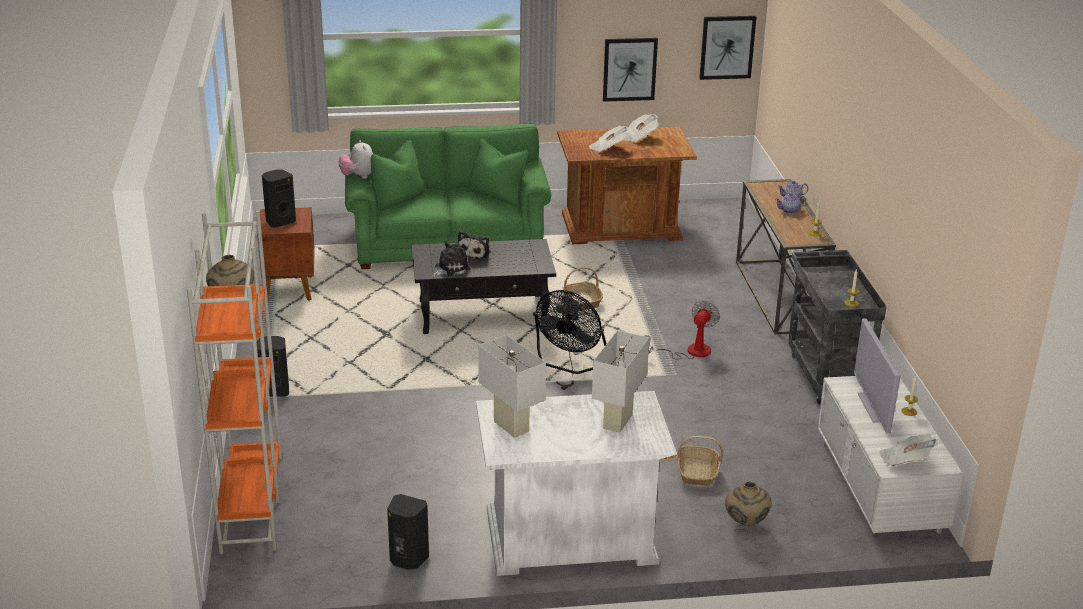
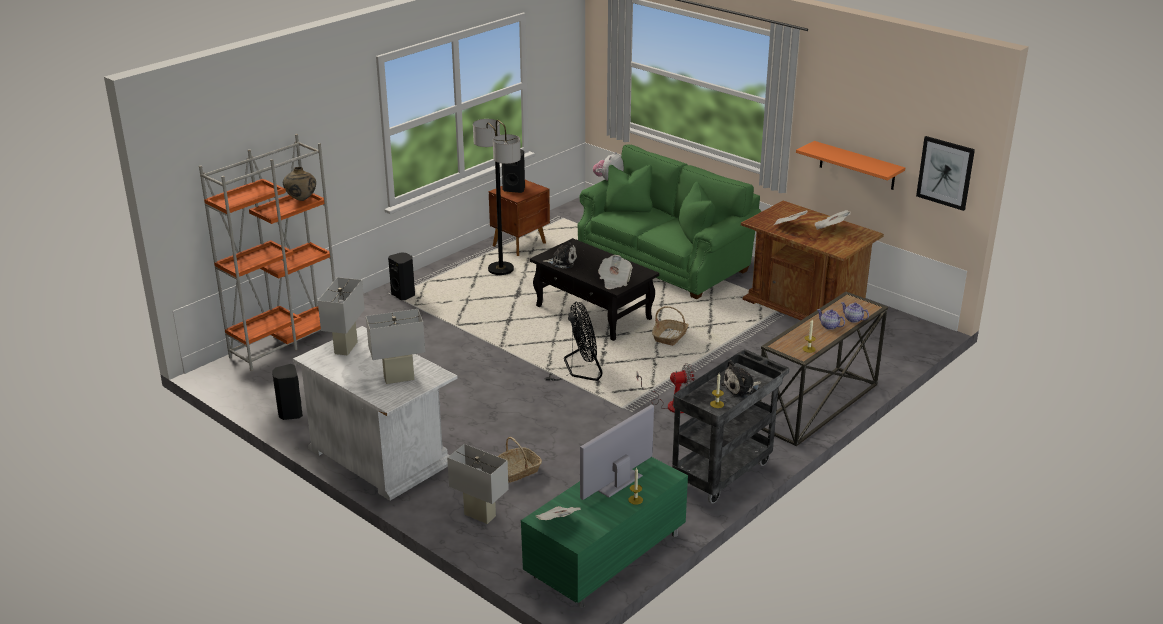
camera: 50 degrees right, 0 degrees up
plush toy [458,231,491,260] -> plush toy moved to [721,360,762,398]
picture [603,38,658,102] -> orange shelf [796,141,905,190]
beige vase [725,482,772,526] -> white table lamp [447,444,509,524]
white tv stand [818,376,962,538] -> green tv stand [521,457,688,607]
none -> floor lamp [473,119,521,275]
none -> newspaper [598,255,633,289]

